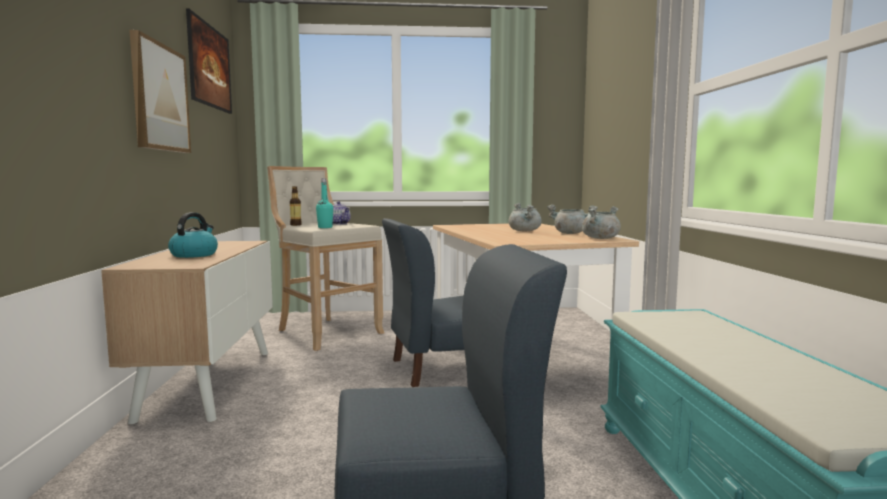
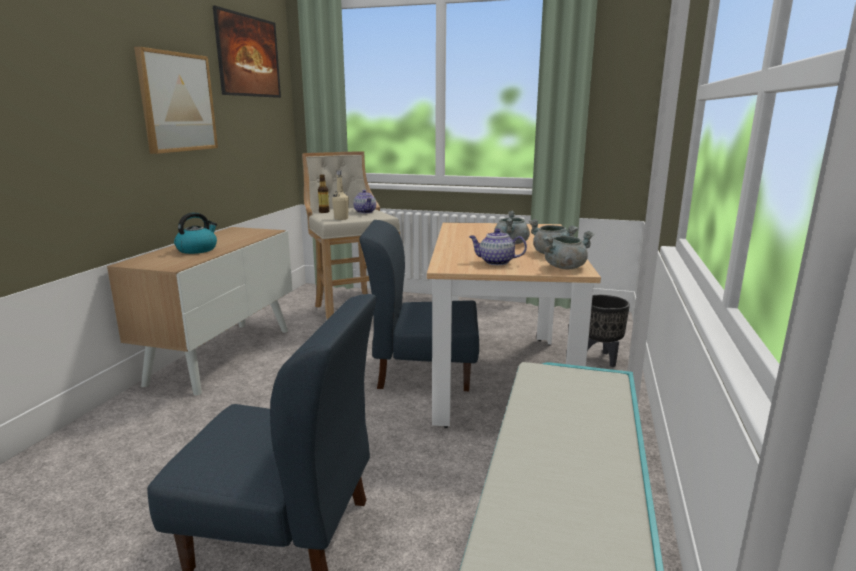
camera: 20 degrees right, 10 degrees up
turquoise bottle [316,178,333,228] -> beige bottle [332,170,349,220]
none -> teapot [469,229,527,265]
none -> black planter [587,295,630,367]

